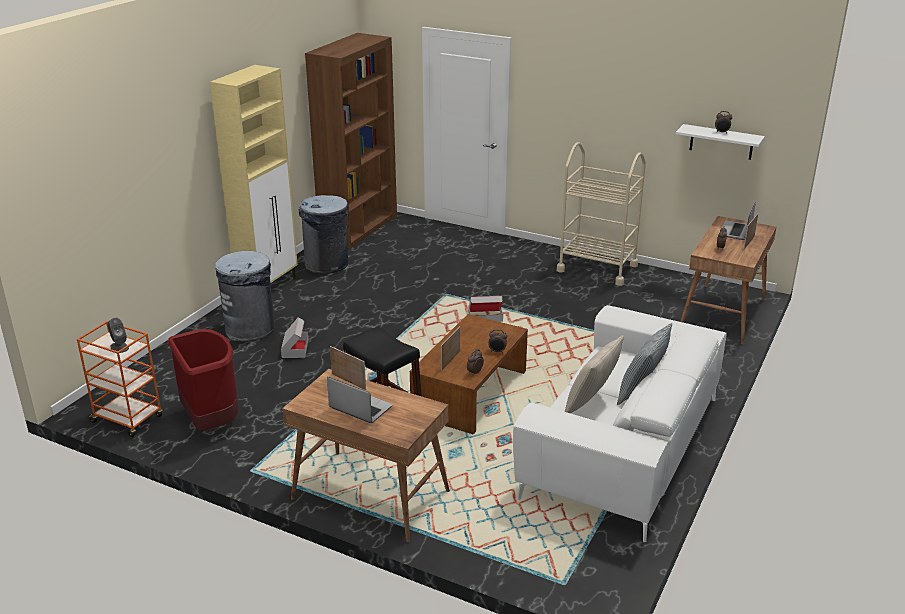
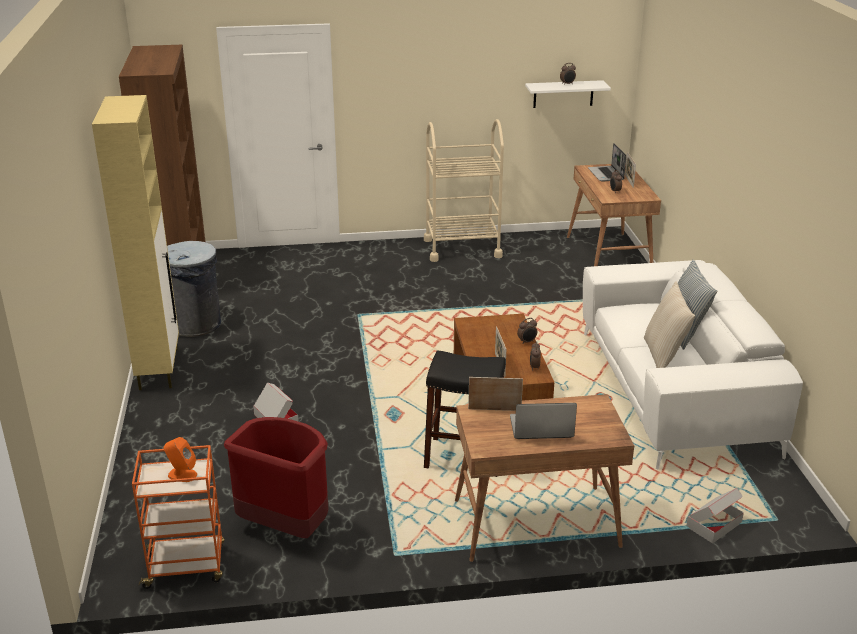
camera: 35 degrees left, 0 degrees up
grey speaker [108,318,129,353] -> orange speaker [164,437,197,482]
grey trash can [215,251,275,341] -> none
cardboard box [468,296,503,322] -> cardboard box moved to [686,488,744,543]

